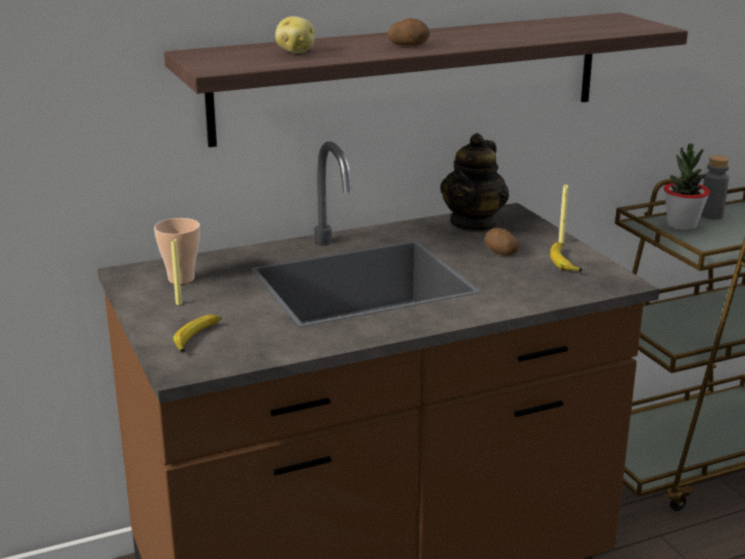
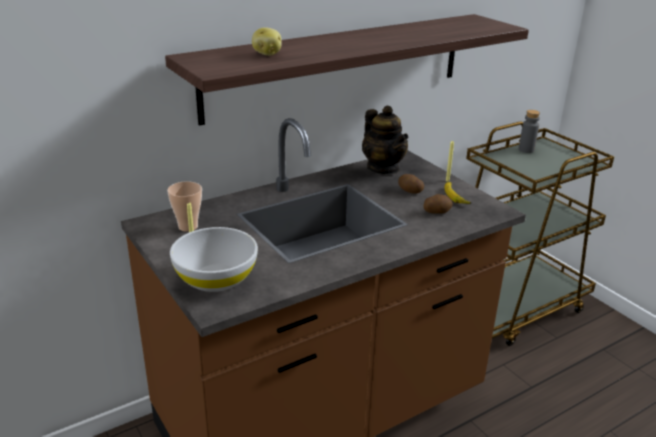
camera: 10 degrees left, 5 degrees up
banana [173,314,222,353] -> white bowl [170,227,258,292]
potato [388,18,430,46] -> potato moved to [423,194,453,214]
teapot [440,133,509,232] -> teapot turned 45 degrees counterclockwise [362,106,408,174]
potted plant [664,144,710,230] -> none

